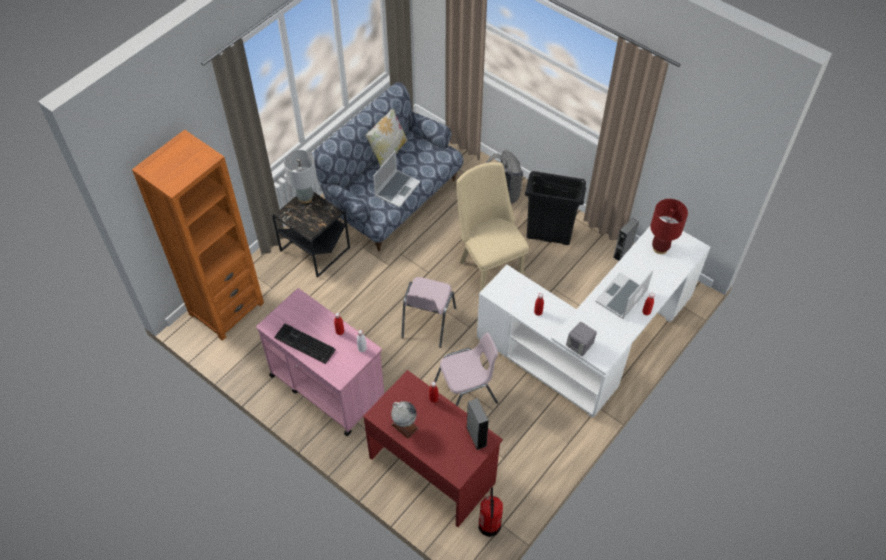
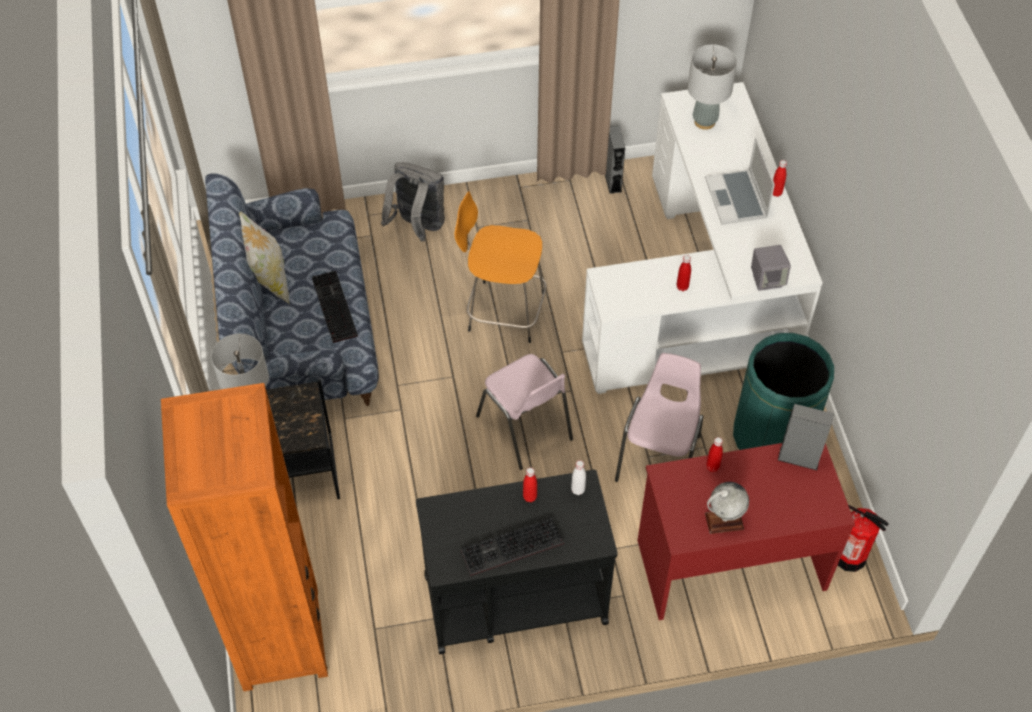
camera: 50 degrees left, 0 degrees up
pink cart [256,288,385,436] -> black cart [416,470,617,654]
laptop [373,150,421,208] -> keyboard [312,271,358,343]
beige chair [457,162,529,292] -> orange stool [455,191,546,343]
black trash can [525,171,586,245] -> none
red table lamp [650,199,688,254] -> grey table lamp [688,44,737,130]
none -> green trash can [733,333,834,450]

